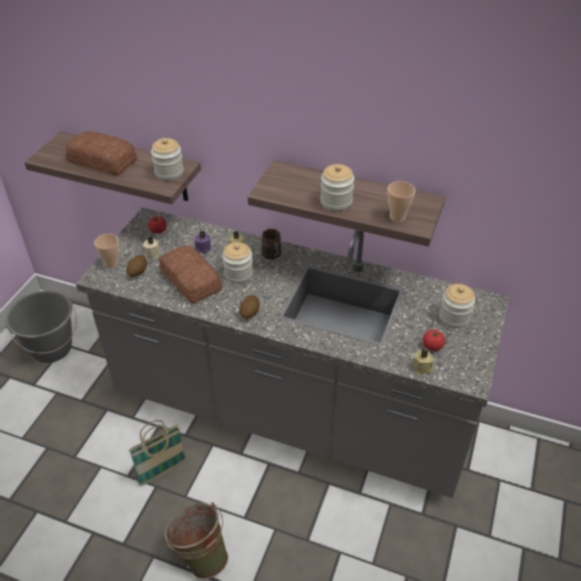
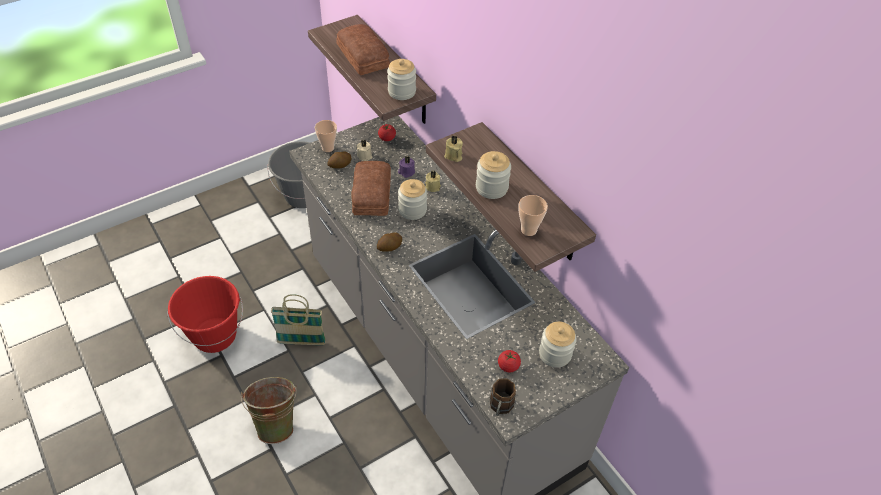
camera: 35 degrees right, 5 degrees up
brown mug [262,229,281,259] -> brown mug moved to [490,378,516,416]
beige candle [412,349,434,375] -> beige candle moved to [444,135,463,162]
none -> red bucket [167,276,243,353]

